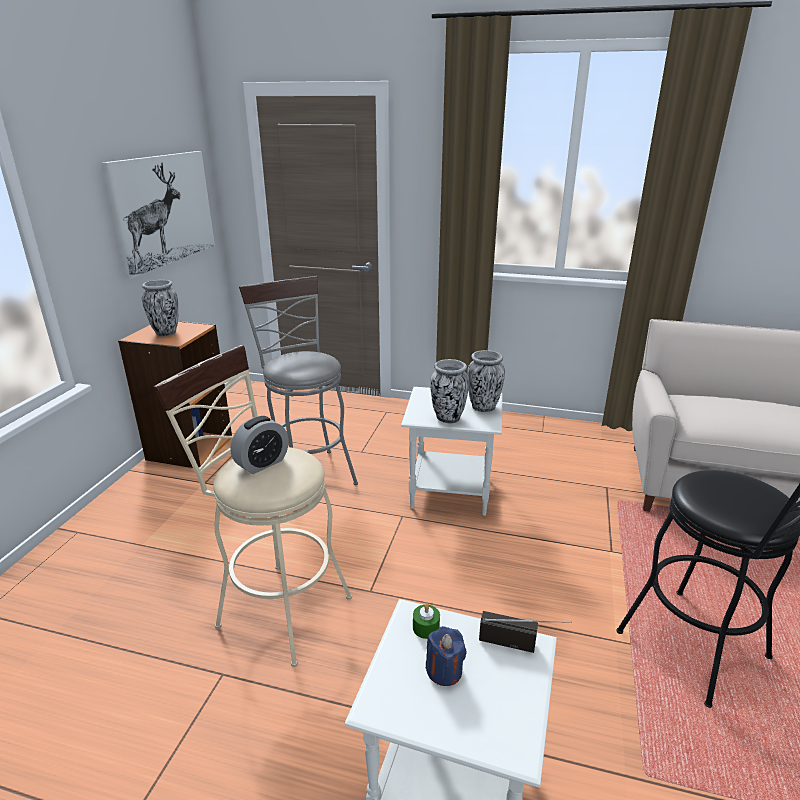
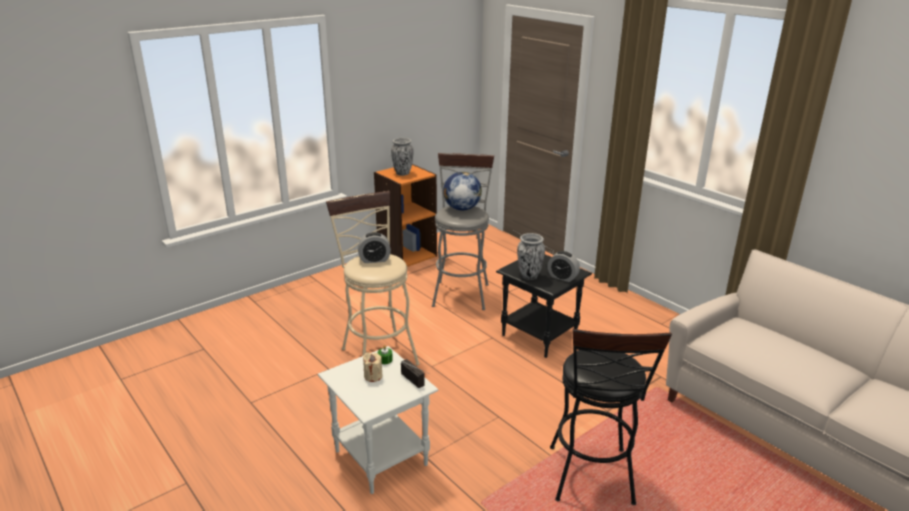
camera: 35 degrees right, 0 degrees up
picture [101,151,215,279] -> none
white side table [401,387,502,516] -> black side table [496,254,592,358]
blue candle [426,626,467,686] -> beige candle [363,352,383,382]
vase [467,350,505,412] -> alarm clock [547,251,580,282]
none -> globe [443,172,482,210]

